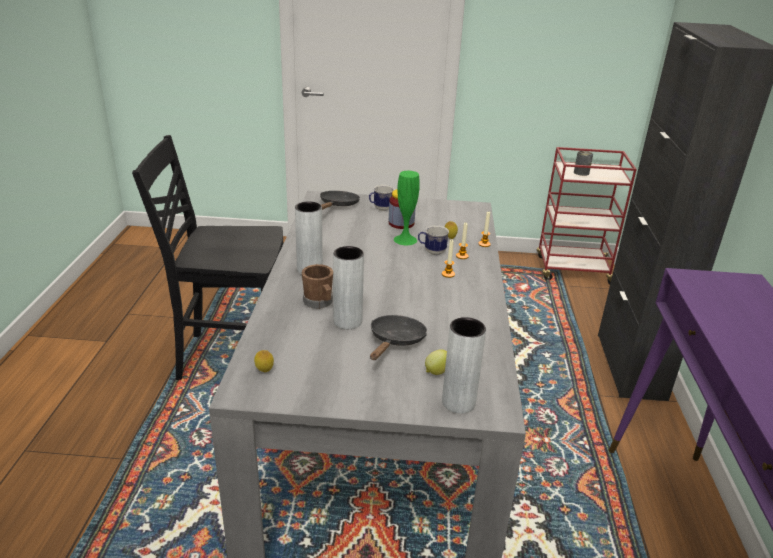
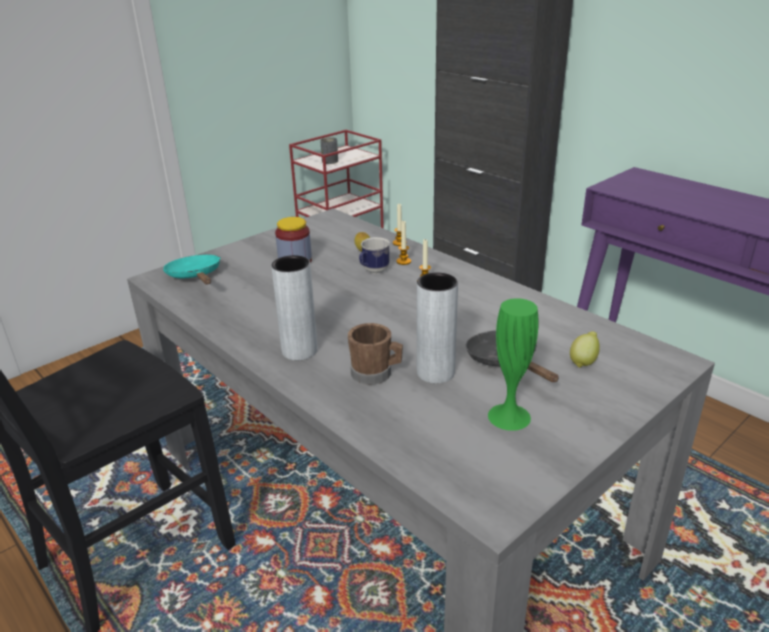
camera: 45 degrees left, 0 degrees up
lemon [254,350,274,372] -> none
black frying pan [320,191,360,210] -> turquoise frying pan [163,255,220,284]
mug [369,185,395,211] -> none
green vase [394,171,420,245] -> green vase moved to [488,298,539,431]
grey vase [442,317,486,414] -> none

